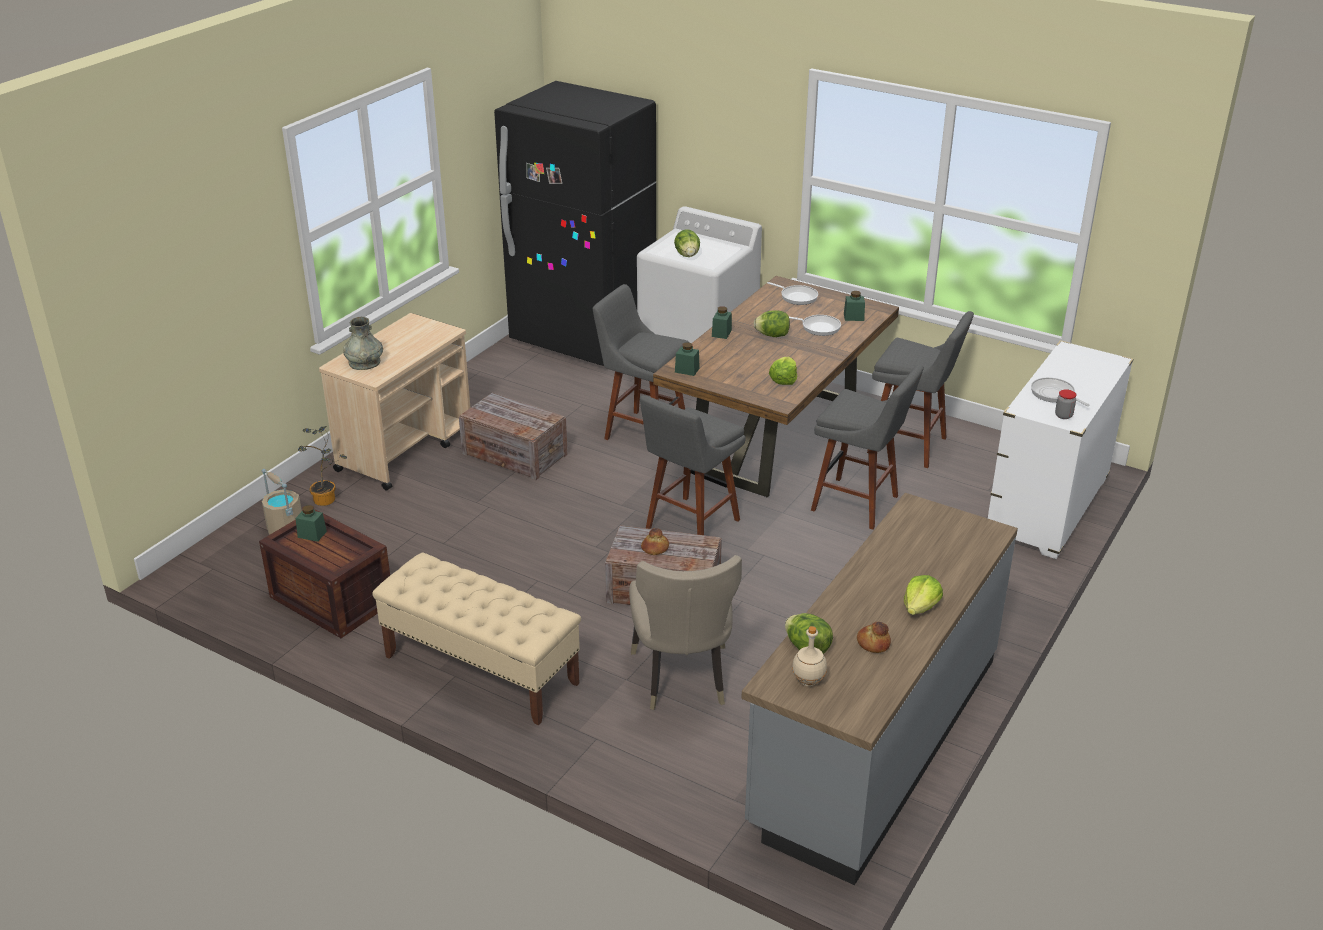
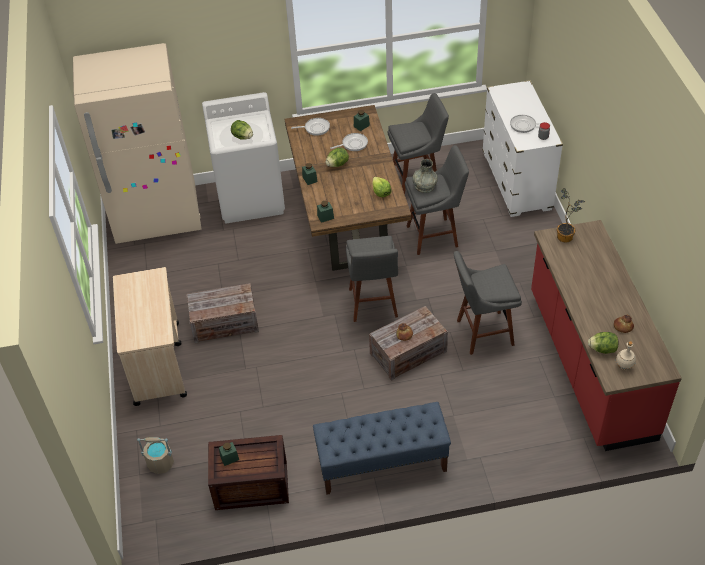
camera: 40 degrees left, 15 degrees up
potted plant [298,426,347,506] -> potted plant moved to [557,188,585,243]
grey vase [343,317,383,370] -> grey vase moved to [412,159,438,193]
beige bench [372,552,581,725] -> blue bench [313,402,451,495]
black fridge [494,81,656,366] -> beige fridge [73,43,201,244]
grey stool [593,284,689,440] -> grey stool moved to [454,251,522,355]
beige chair [629,555,742,710] -> none
grey counter [741,493,1018,885] -> red counter [531,220,682,451]
lettuce [904,575,943,615] -> none

